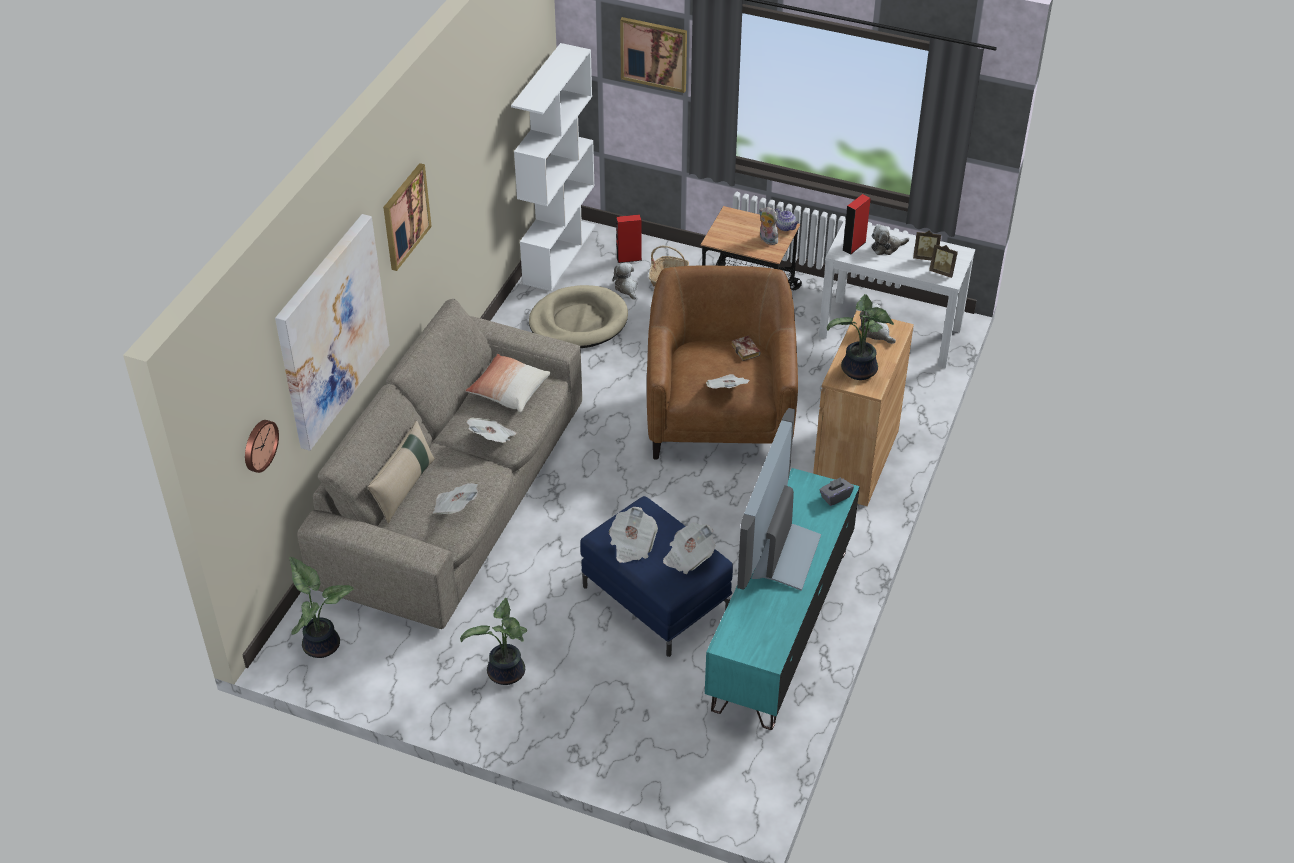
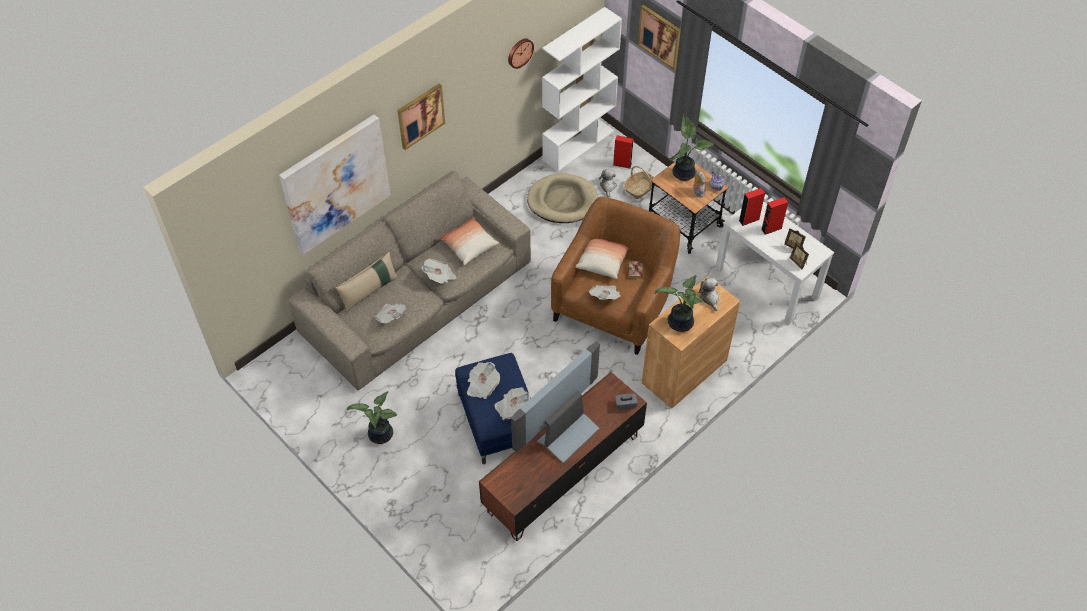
camera: 25 degrees right, 10 degrees up
wall clock [245,420,279,473] -> wall clock moved to [508,39,534,69]
potted plant [289,557,354,658] -> potted plant moved to [669,114,714,181]
turquoise tv stand [705,468,860,730] -> brown tv stand [479,372,647,541]
plush toy [871,225,909,255] -> red speaker [761,197,788,235]
none -> pillow [576,239,629,279]

